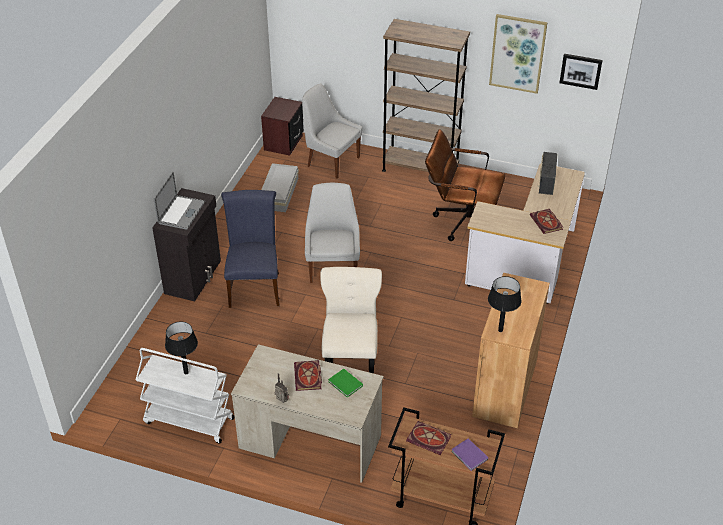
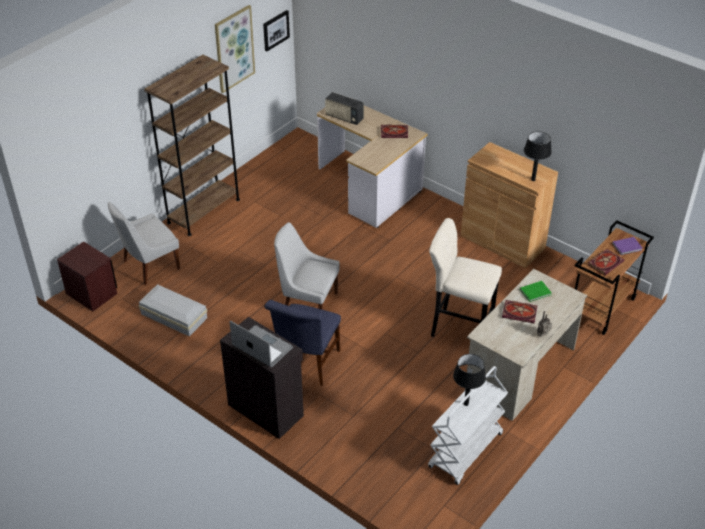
camera: 70 degrees left, 0 degrees up
blue chair [221,190,280,308] -> blue chair turned 90 degrees counterclockwise [264,300,341,386]
brown office chair [425,129,506,241] -> none

